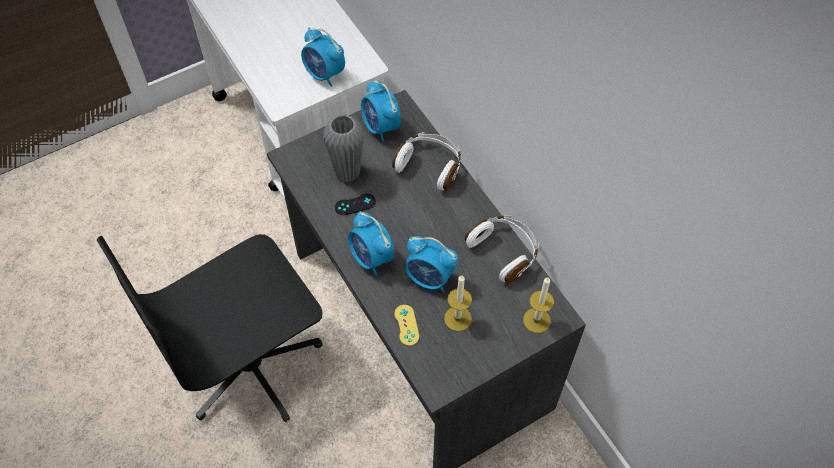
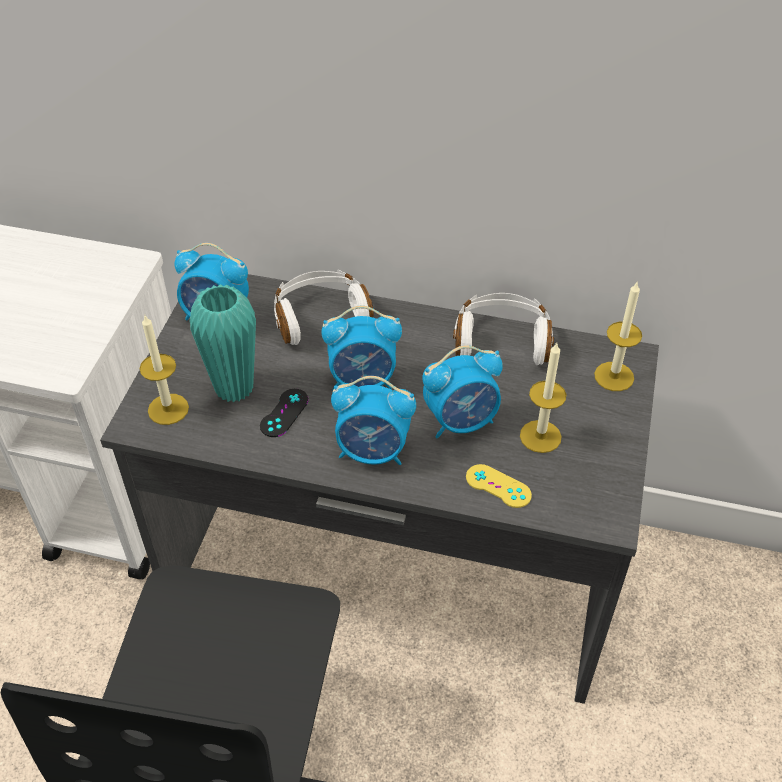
camera: 45 degrees left, 10 degrees down
alarm clock [301,28,345,87] -> alarm clock moved to [321,306,402,391]
grey vase [323,114,364,182] -> turquoise vase [189,284,256,403]
none -> candle [139,315,189,425]

